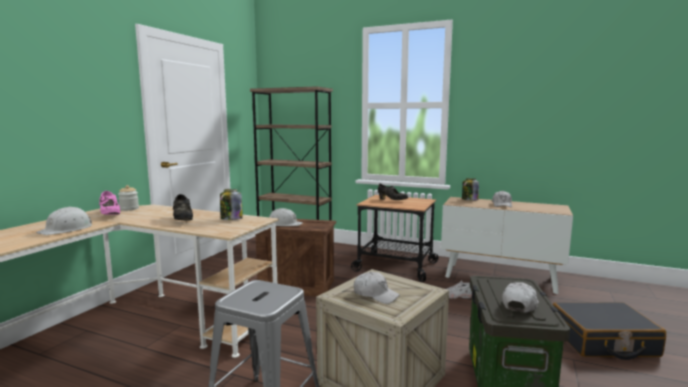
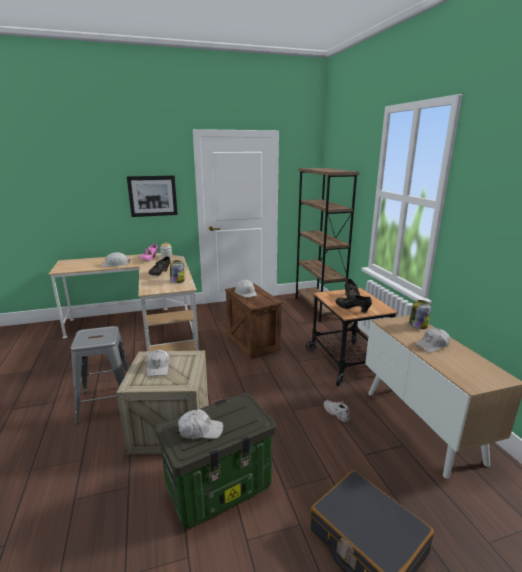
camera: 50 degrees right, 10 degrees up
none -> picture [127,175,178,217]
none -> black shoe [335,295,372,313]

